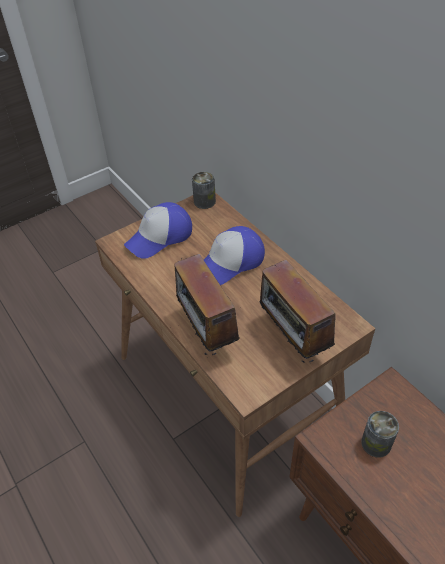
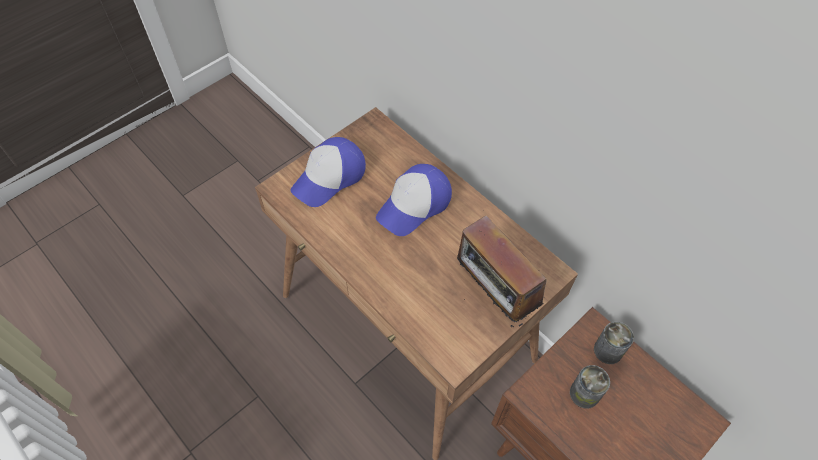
camera: 10 degrees left, 10 degrees up
radio [174,254,241,355] -> none
can [192,171,216,209] -> can moved to [594,321,634,364]

